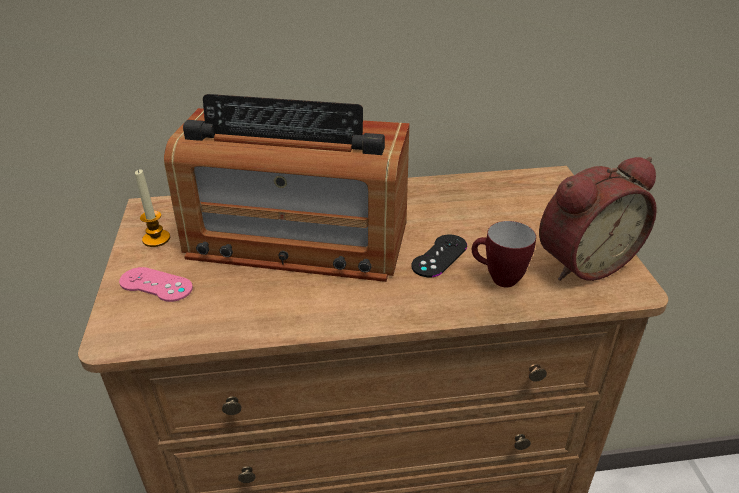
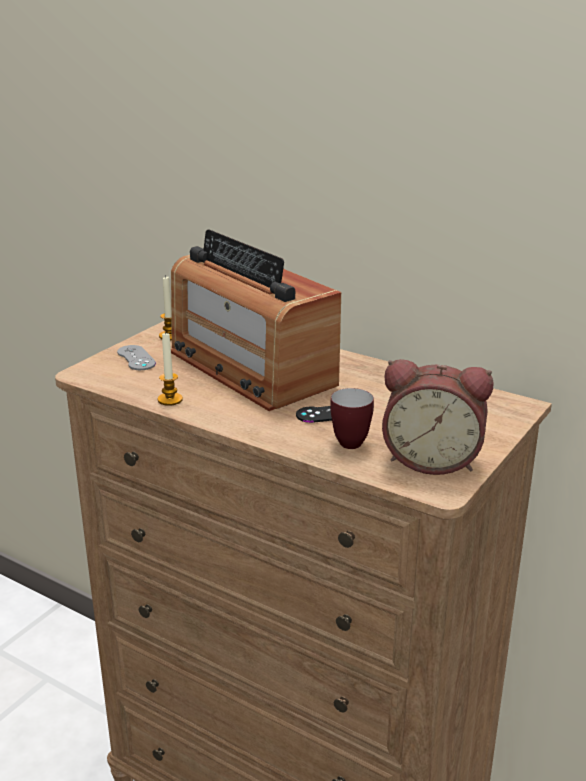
camera: 40 degrees right, 10 degrees down
pink game controller [119,267,193,302] -> grey game controller [117,345,156,370]
none -> candle [158,331,183,406]

